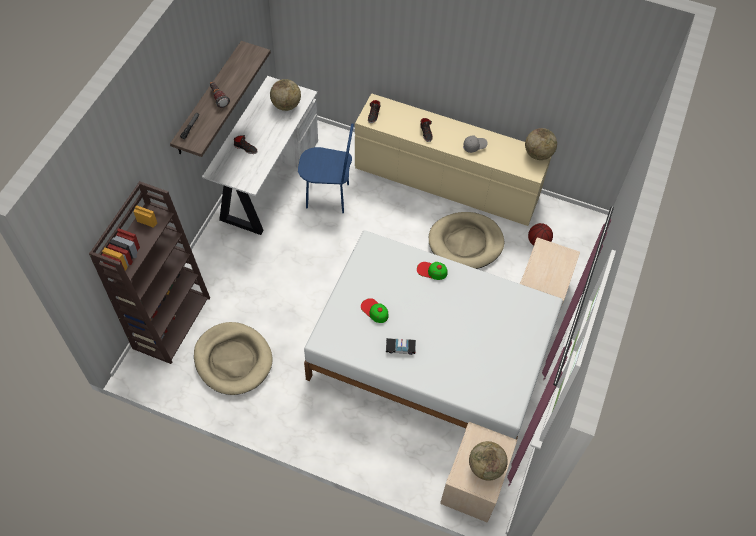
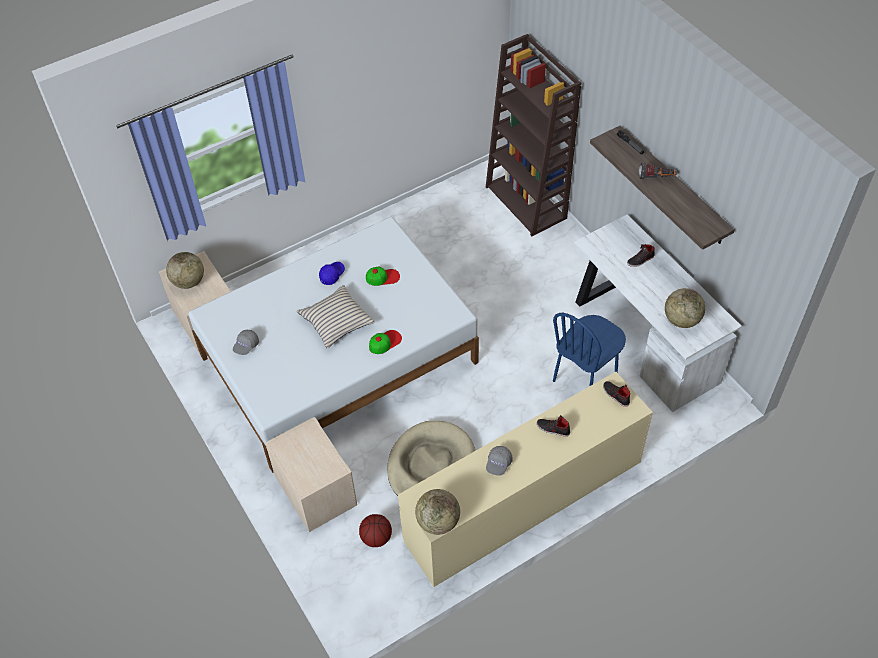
camera: 130 degrees right, 5 degrees down
beige dog bed [194,322,273,395] -> none
toy car [386,338,416,355] -> blue cap [319,262,345,285]
none -> grey cap [233,330,259,355]
none -> beige pillow [297,285,375,349]

